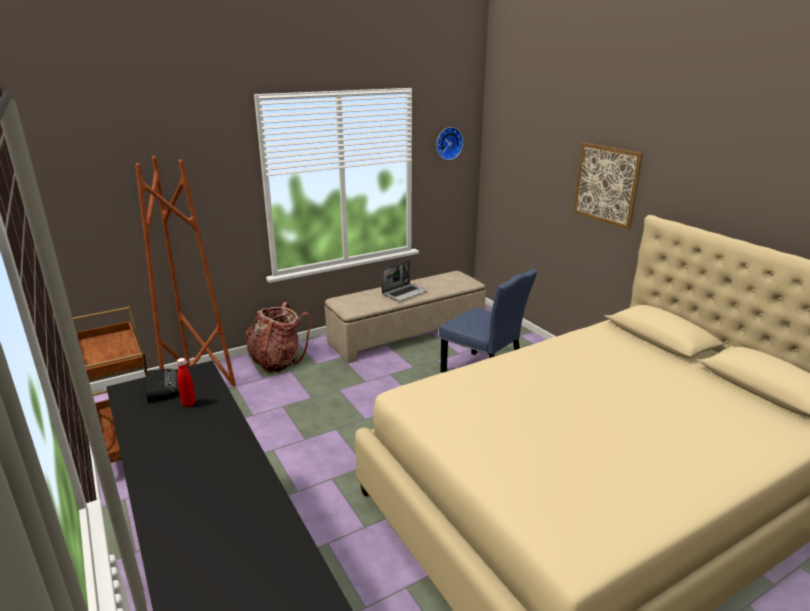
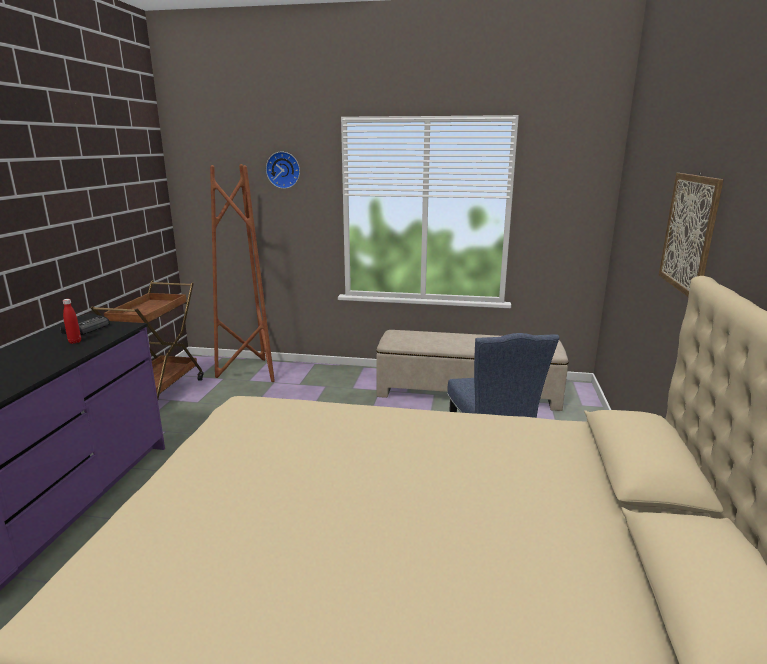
camera: 40 degrees right, 5 degrees down
backpack [245,302,311,373] -> none
laptop [381,260,428,301] -> none
wall clock [436,127,463,160] -> wall clock moved to [266,151,300,189]

